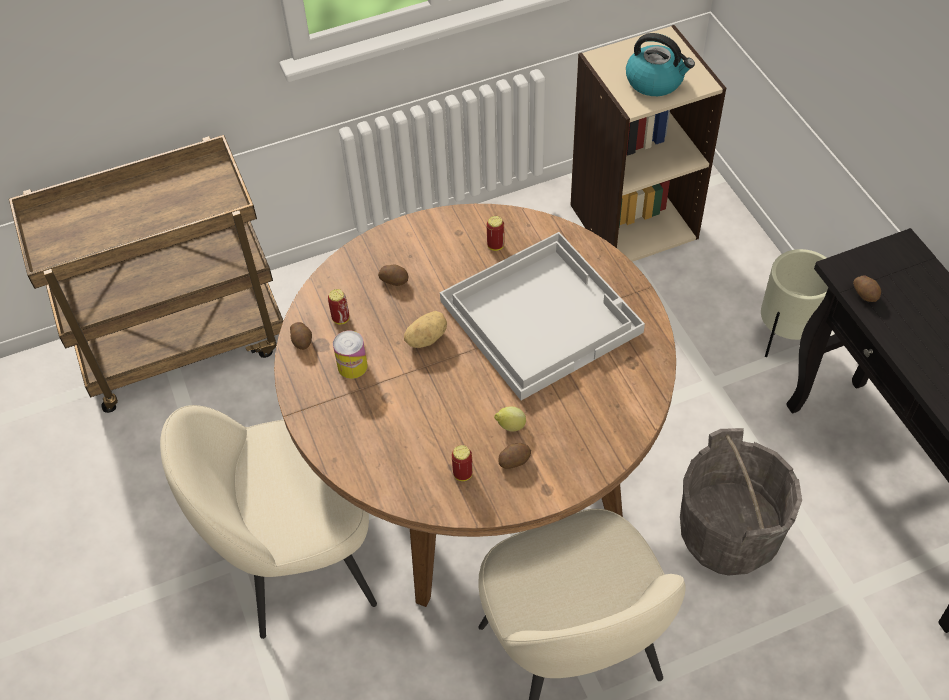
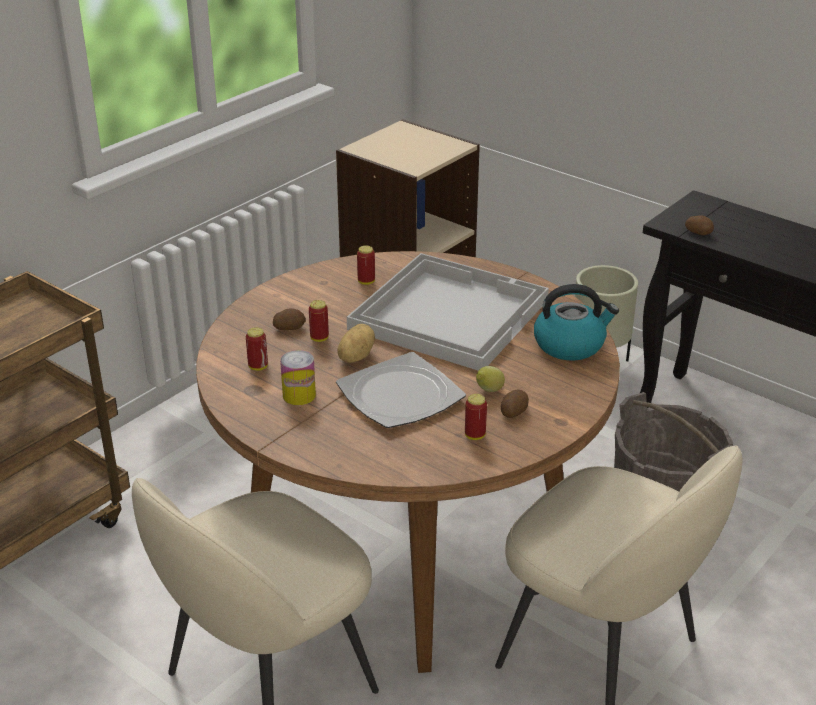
camera: 30 degrees left, 20 degrees down
potato [290,322,312,350] -> none
kettle [626,33,695,96] -> kettle moved to [534,284,619,361]
none -> can [309,300,329,342]
none -> plate [336,352,466,428]

